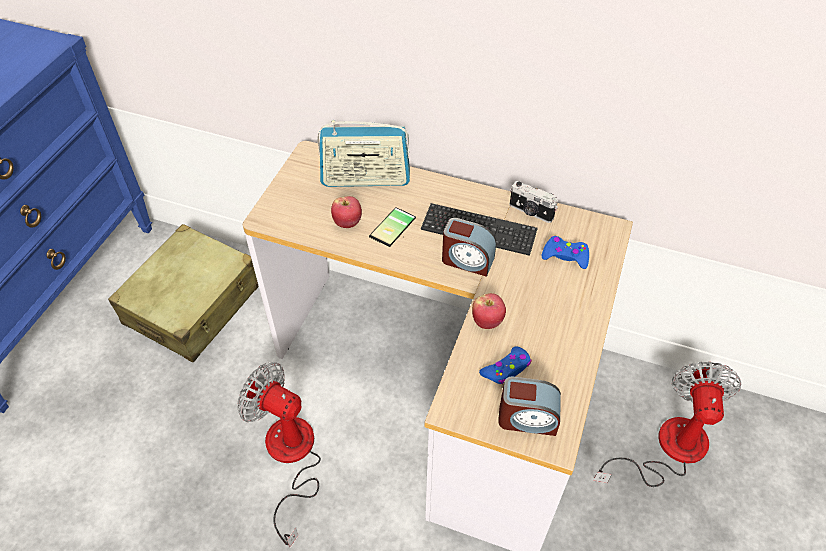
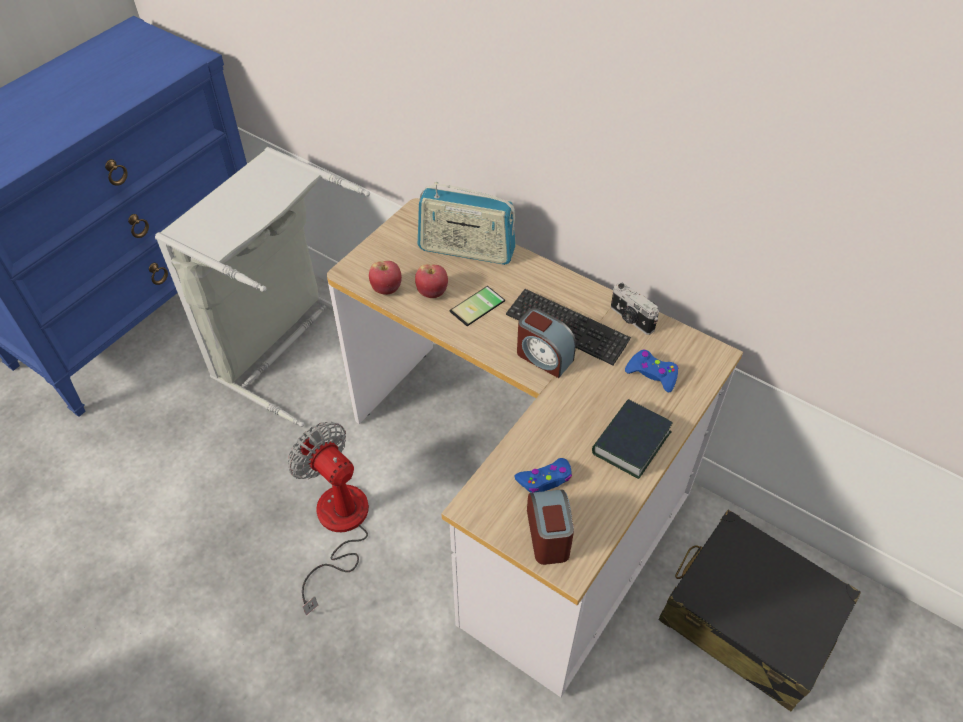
camera: 15 degrees right, 0 degrees up
beige suitcase [108,224,259,362] -> grey laundry basket [155,147,370,427]
apple [472,293,506,329] -> apple moved to [369,261,402,295]
alarm clock [498,377,561,436] -> alarm clock turned 120 degrees counterclockwise [527,489,574,565]
fan [593,362,741,487] -> black suitcase [659,509,861,711]
none -> book [592,399,673,479]

